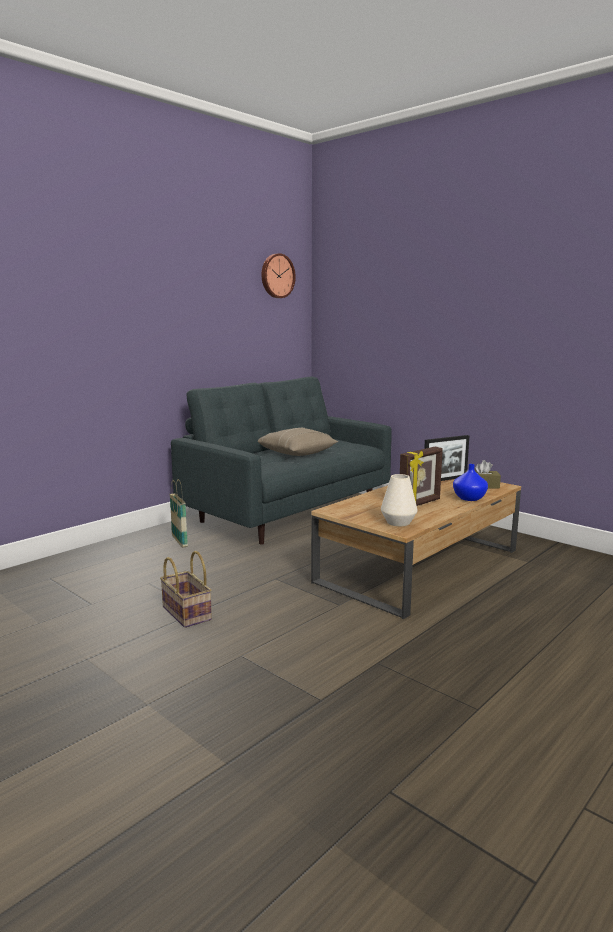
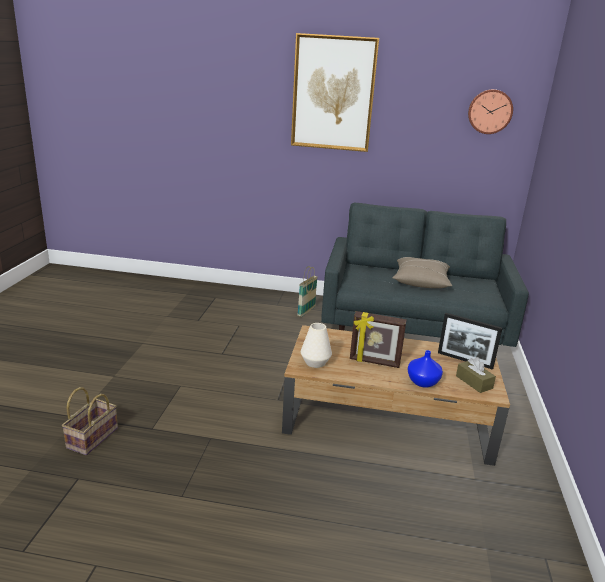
camera: 55 degrees right, 10 degrees up
basket [160,551,212,628] -> basket moved to [62,387,118,455]
none -> picture [291,33,379,152]

